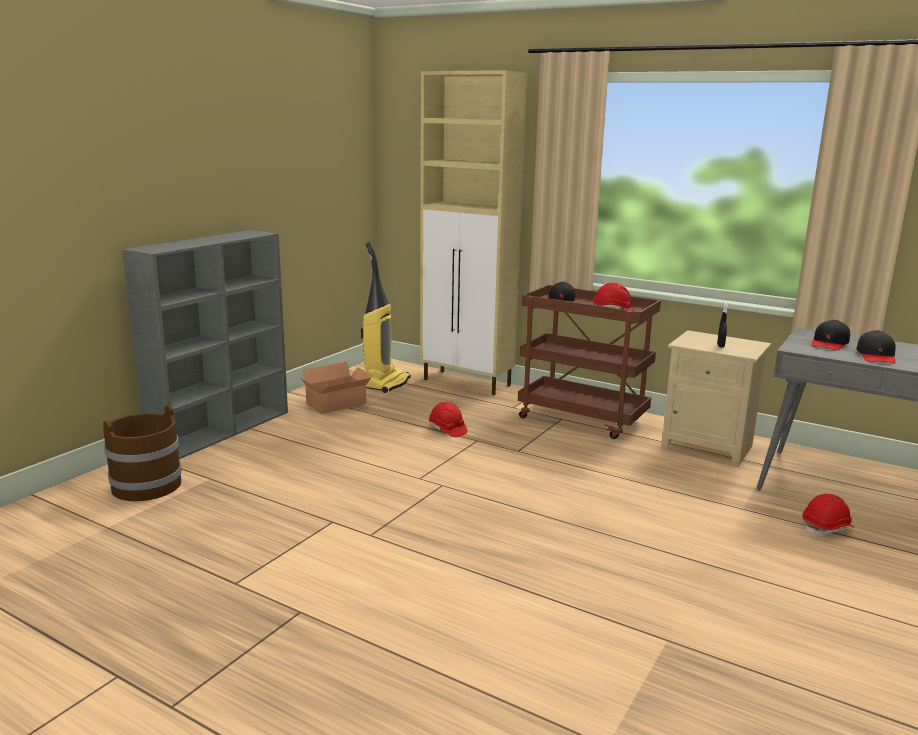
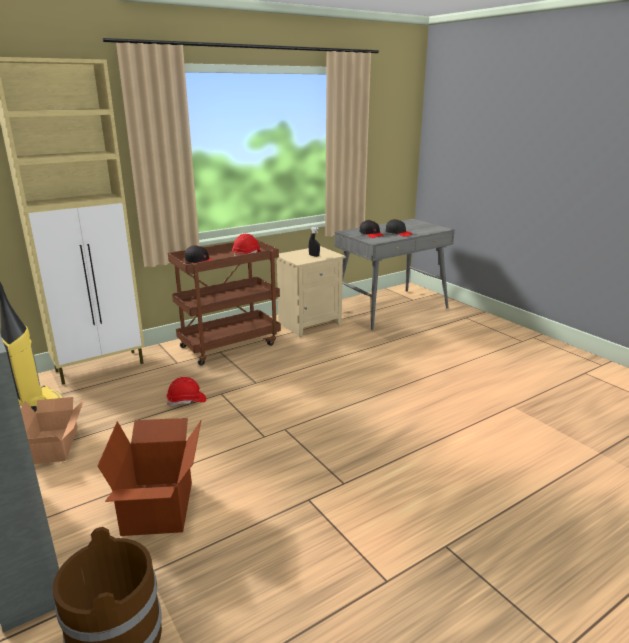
camera: 65 degrees left, 5 degrees up
red hard hat [802,494,853,536] -> none
none -> cardboard box [97,418,201,536]

